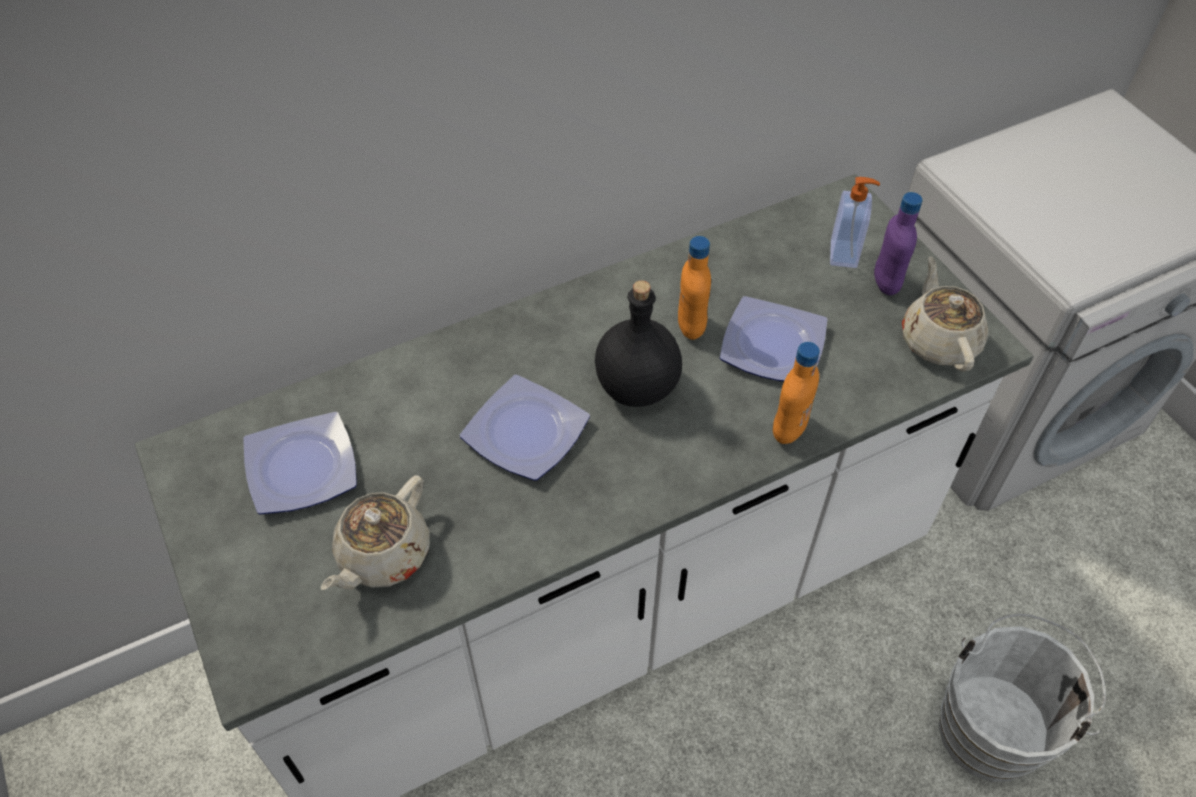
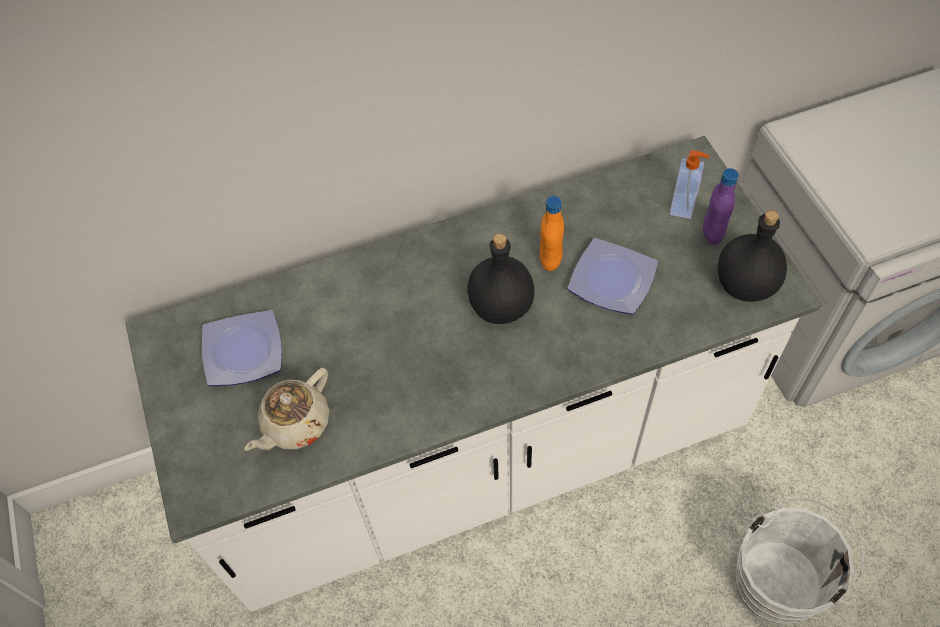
camera: 10 degrees right, 5 degrees up
plate [460,374,590,481] -> none
orange bottle [773,342,820,444] -> none
beige teapot [902,256,988,372] -> black bottle [717,210,787,302]

